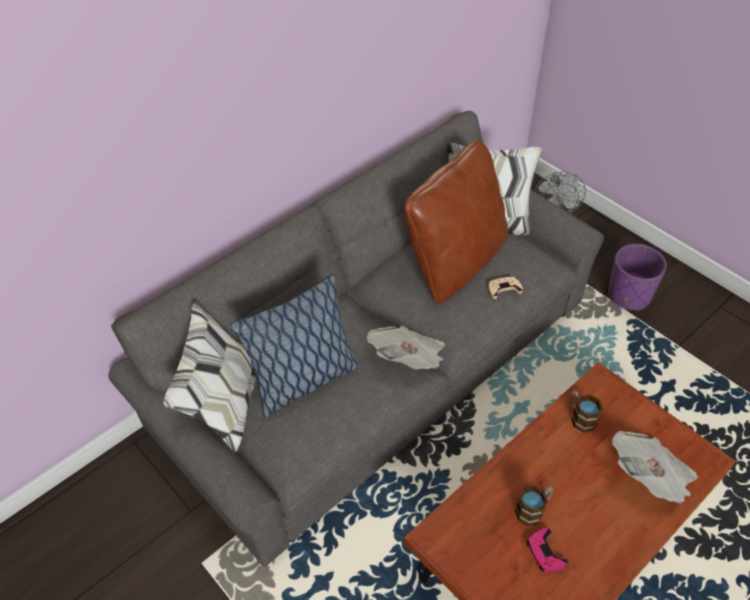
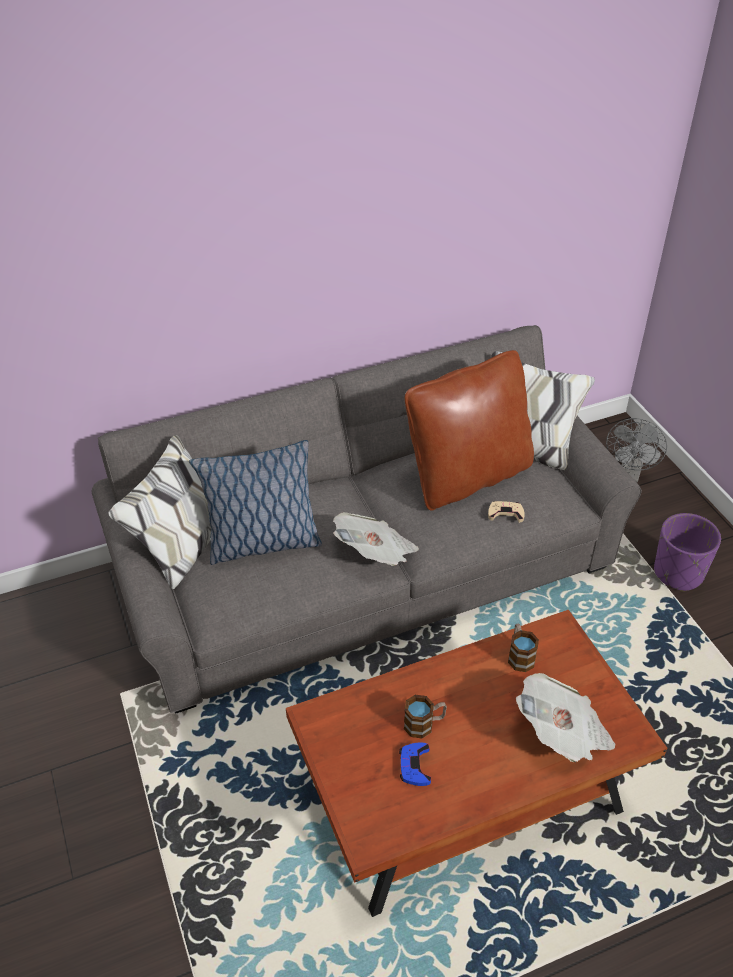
camera: 20 degrees right, 5 degrees down
pink game controller [526,528,568,572] -> blue game controller [399,743,431,786]

